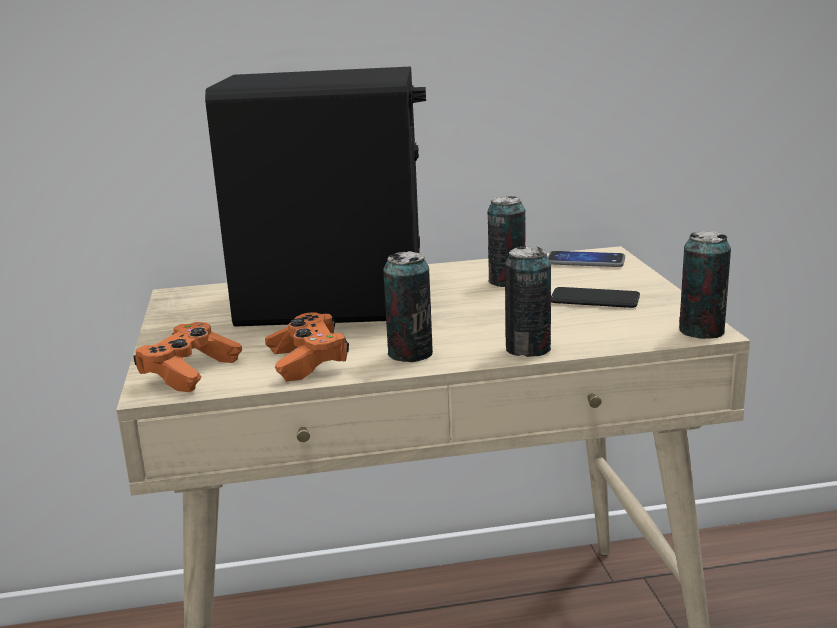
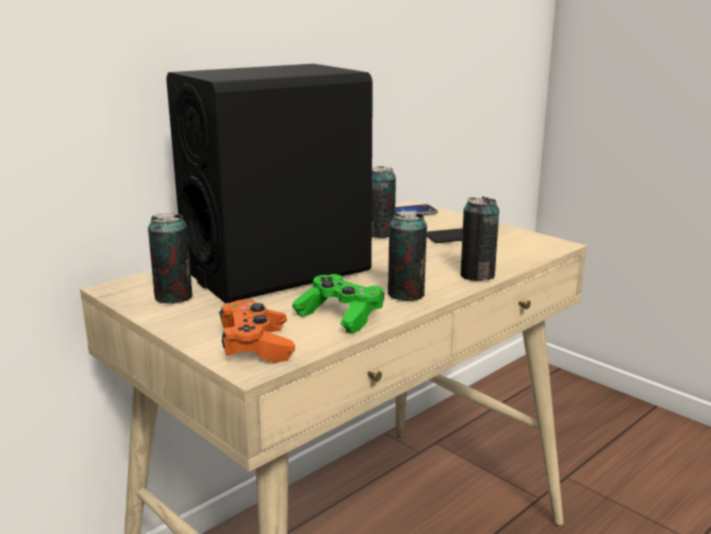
camera: 35 degrees left, 0 degrees up
orange game controller [265,312,349,382] -> green game controller [292,274,384,334]
can [679,231,731,339] -> can moved to [148,212,193,304]

